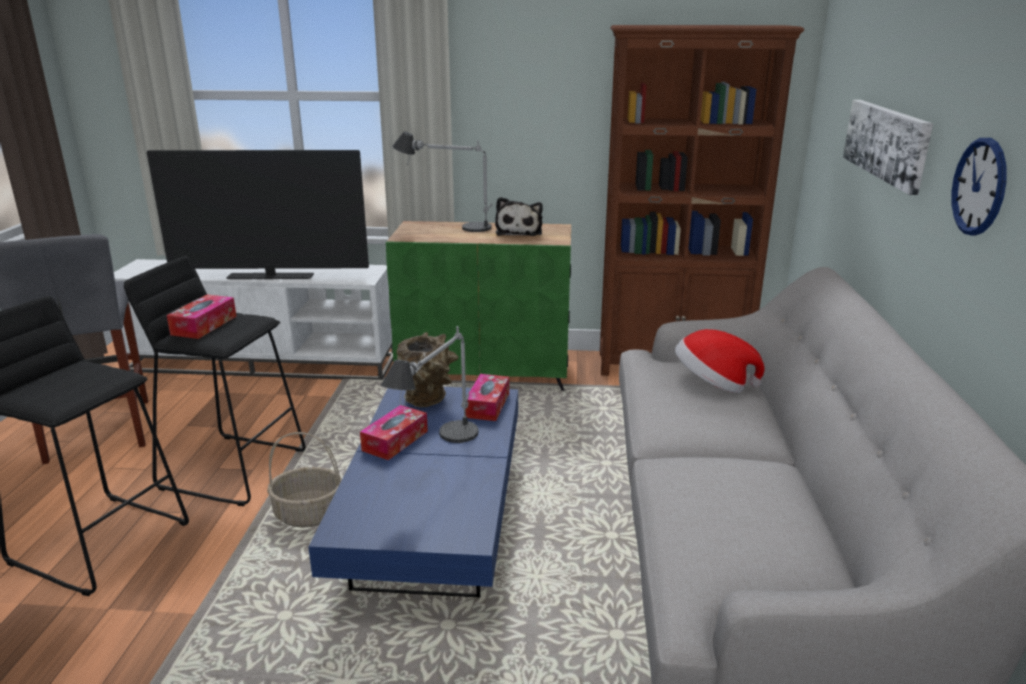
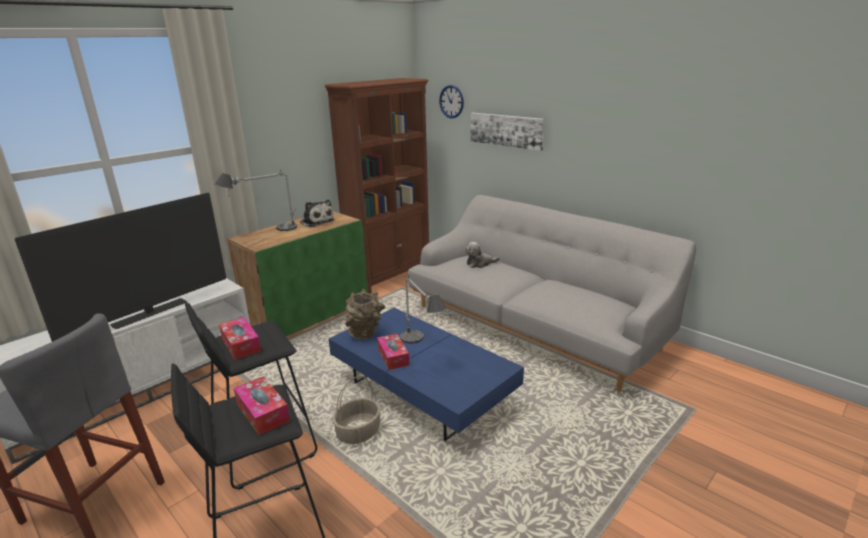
camera: 50 degrees left, 0 degrees up
tissue box [466,374,509,421] -> tissue box moved to [234,376,290,435]
hat [675,329,765,393] -> plush toy [465,242,500,268]
wall clock [951,138,1007,236] -> wall clock moved to [439,85,464,118]

